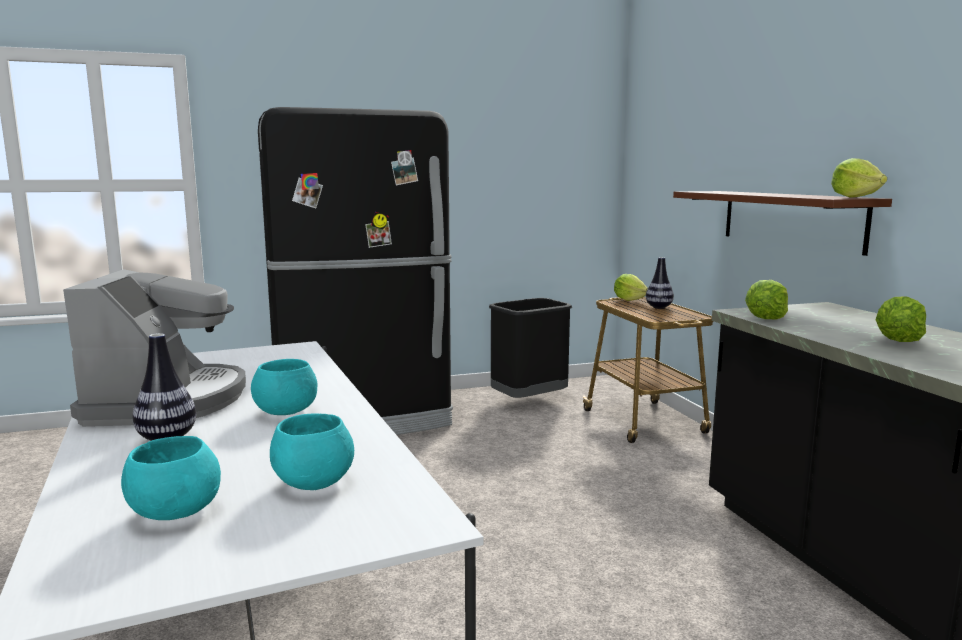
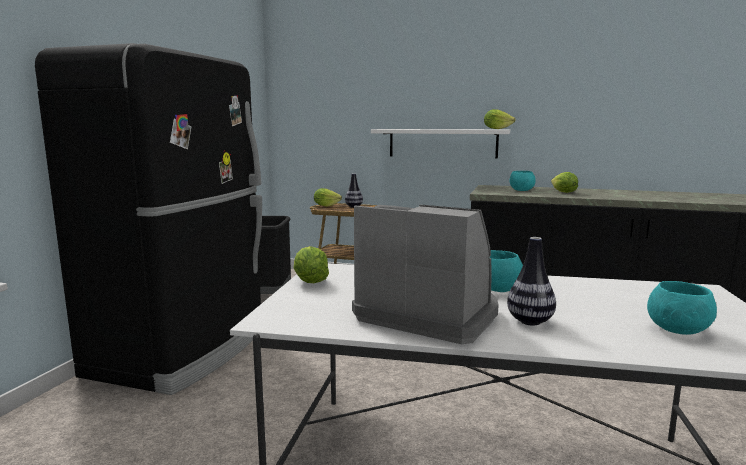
camera: 55 degrees left, 0 degrees up
turquoise bowl [270,413,354,490] -> turquoise bowl moved to [510,171,536,191]
brown shelf [673,191,892,256] -> white shelf [371,129,510,159]
lettuce [745,280,788,320] -> lettuce moved to [293,246,329,283]

